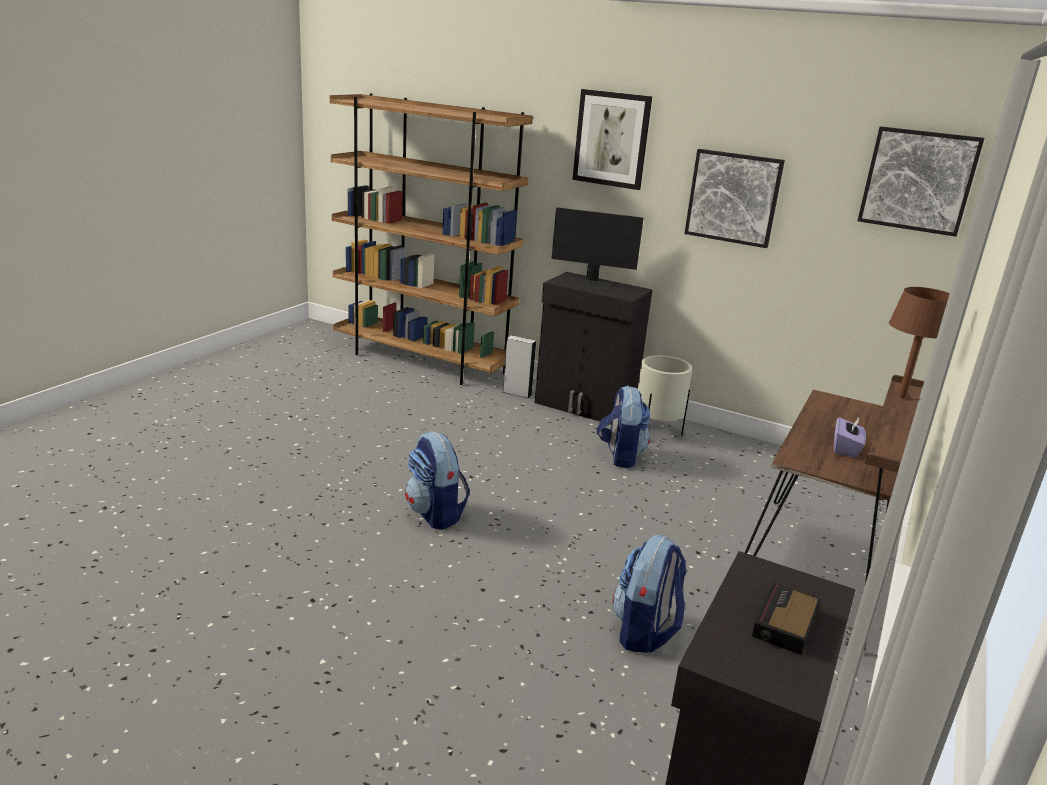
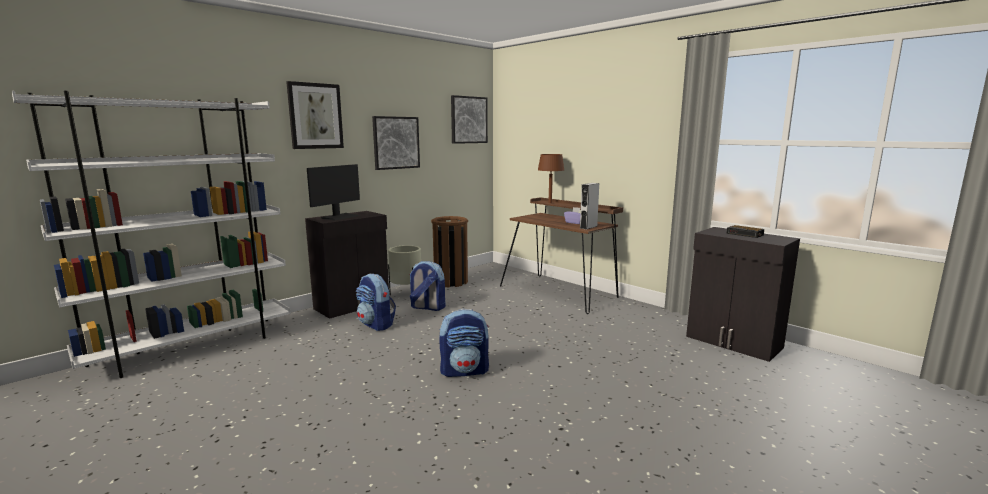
camera: 70 degrees left, 10 degrees down
brown bookcase [330,93,533,385] -> white bookcase [12,91,291,378]
grey speaker [502,335,536,398] -> grey speaker moved to [580,183,599,229]
backpack [612,535,687,653] -> backpack moved to [356,274,396,331]
none -> brown trash can [431,216,468,287]

